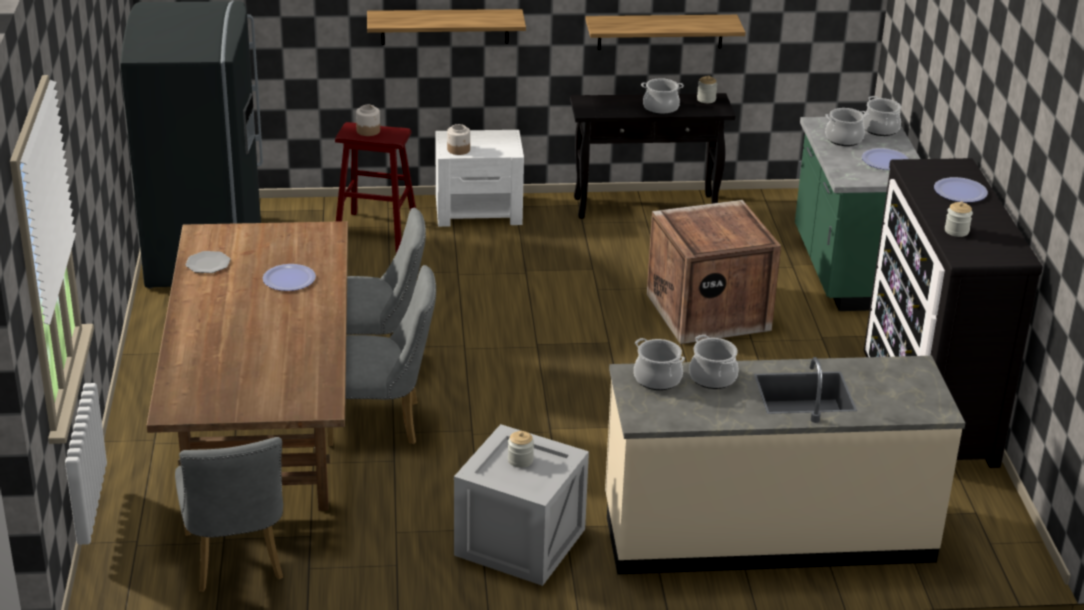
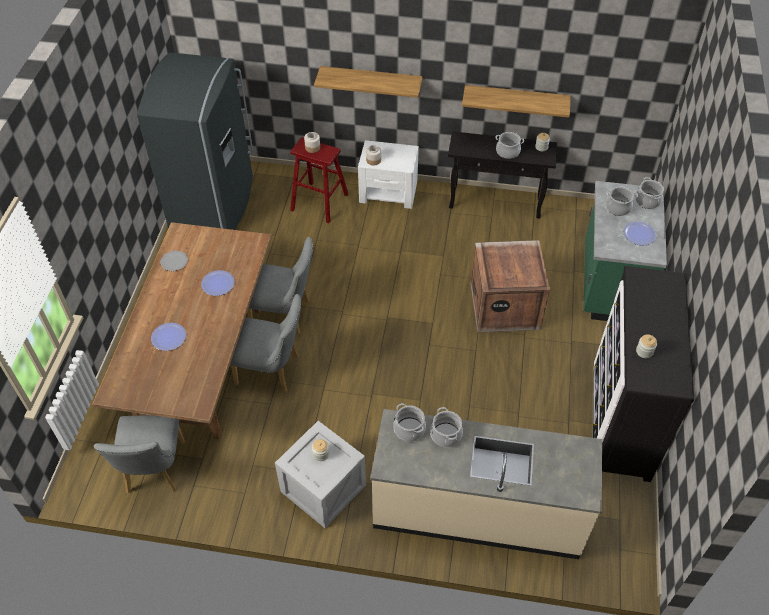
camera: 15 degrees right, 20 degrees up
plate [934,177,988,202] -> plate moved to [151,323,186,351]

